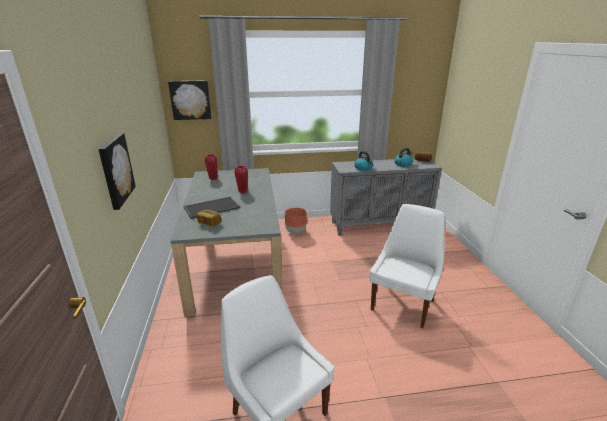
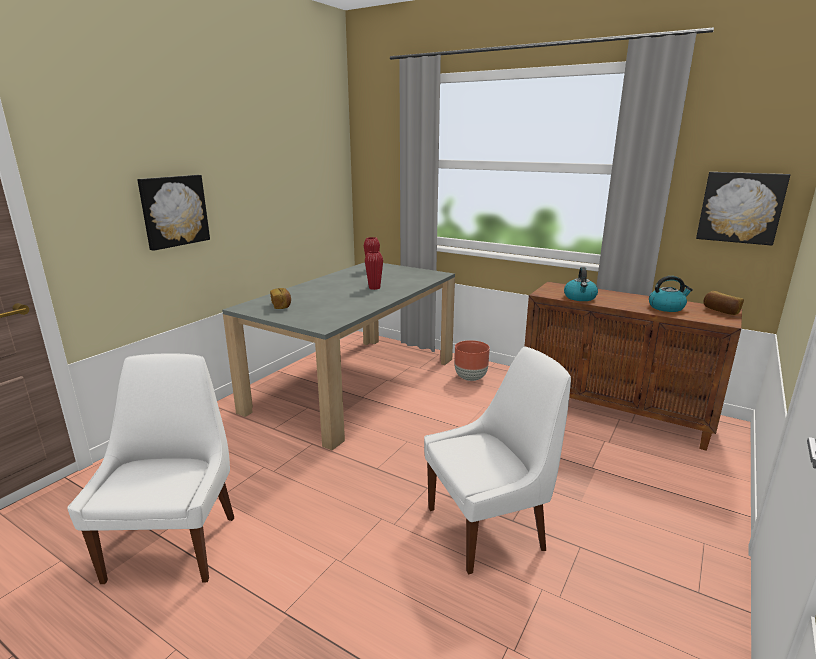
camera: 40 degrees right, 5 degrees down
picture [168,80,212,120] -> picture moved to [696,172,790,246]
tray [183,196,240,219] -> none
grey cabinet [330,158,442,235] -> brown cabinet [524,282,742,451]

